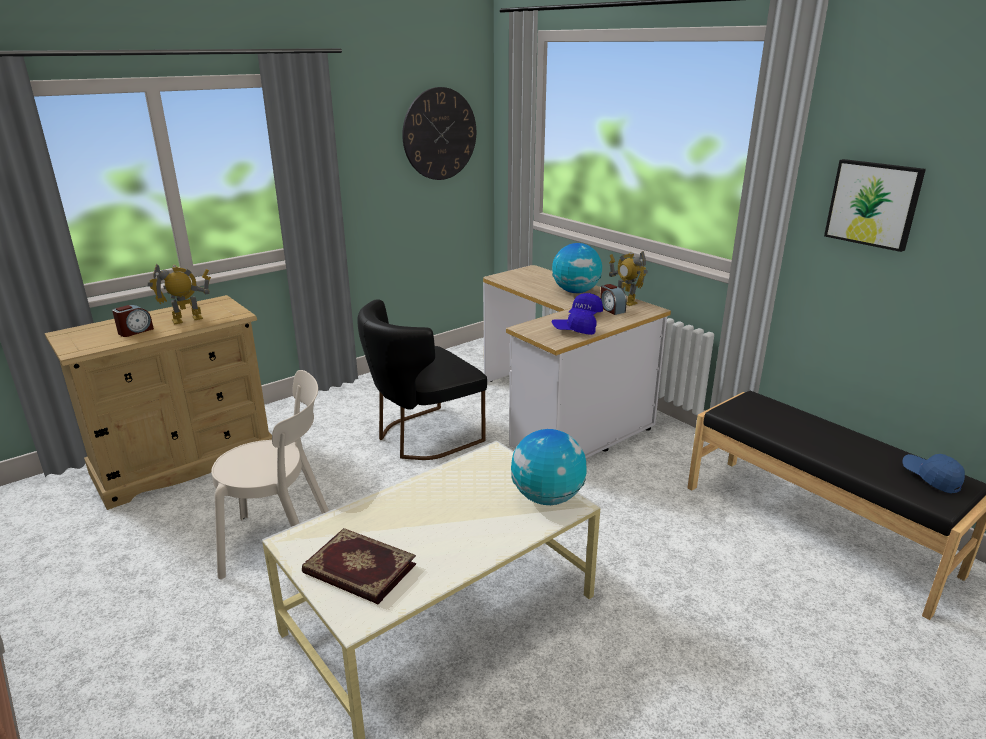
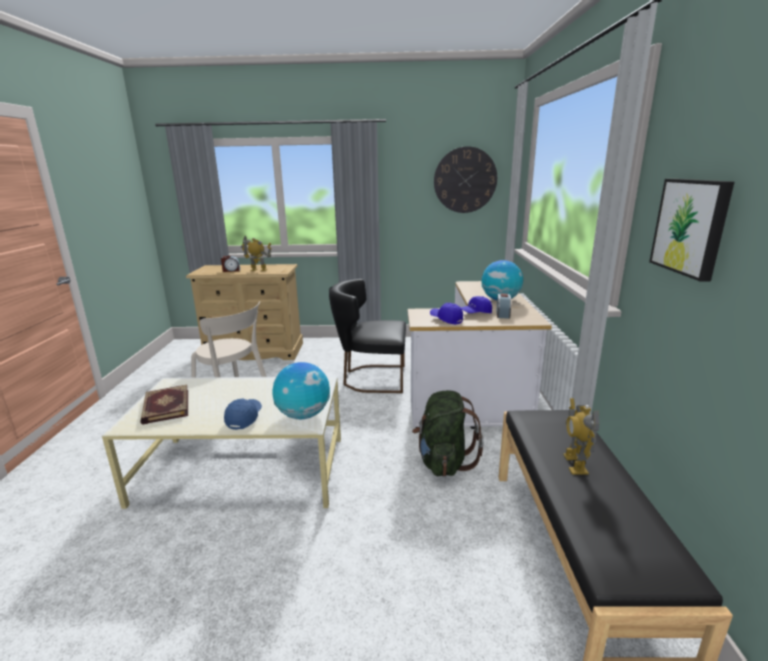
camera: 40 degrees right, 5 degrees down
toy robot [609,251,648,306] -> toy robot moved to [563,398,599,475]
blue cap [903,454,965,494] -> blue cap moved to [224,399,262,430]
none -> green backpack [412,390,484,477]

